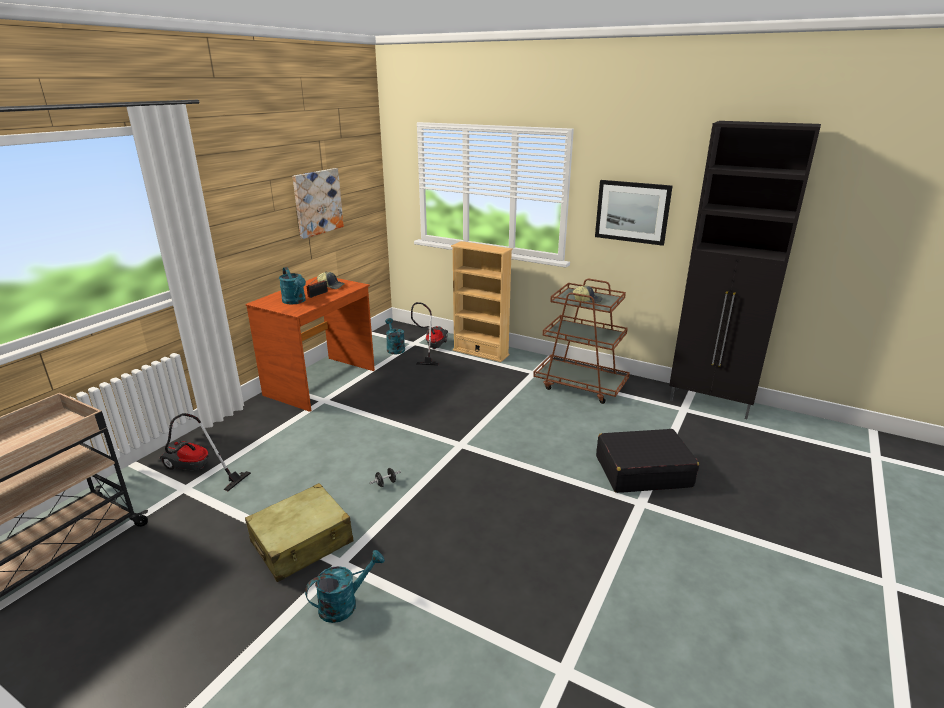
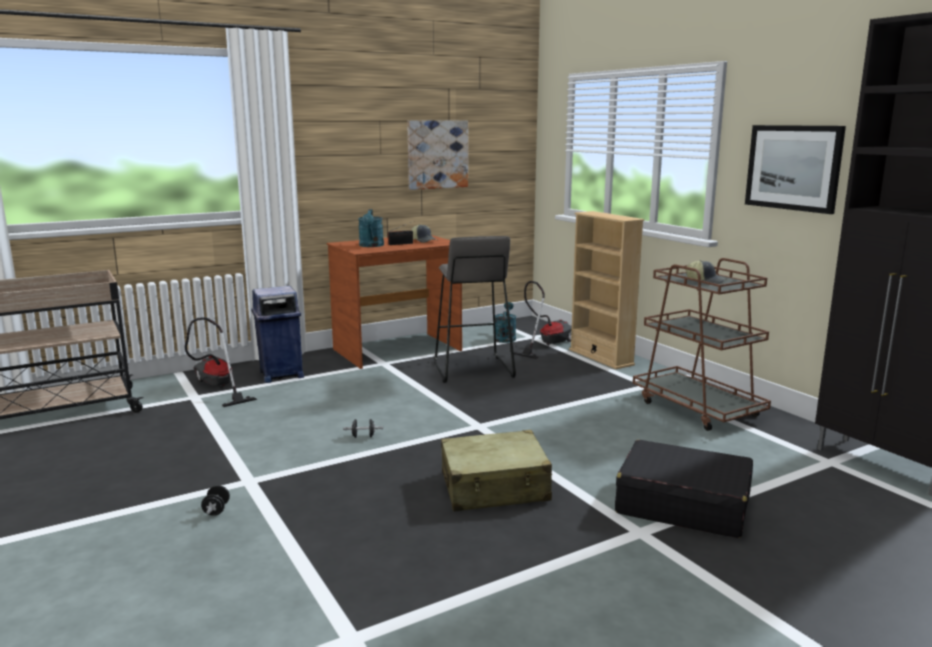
camera: 30 degrees right, 10 degrees down
beige suitcase [245,483,353,582] -> beige suitcase moved to [441,430,552,511]
turquoise watering can [305,550,385,623] -> black dumbbell [201,485,230,516]
none -> blue trash can [251,286,304,383]
none -> grey stool [434,236,516,383]

